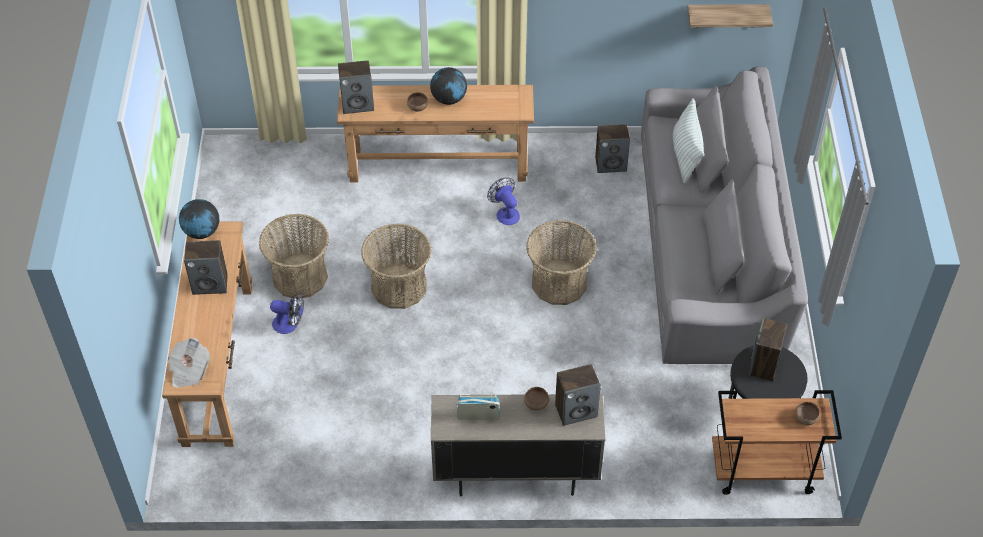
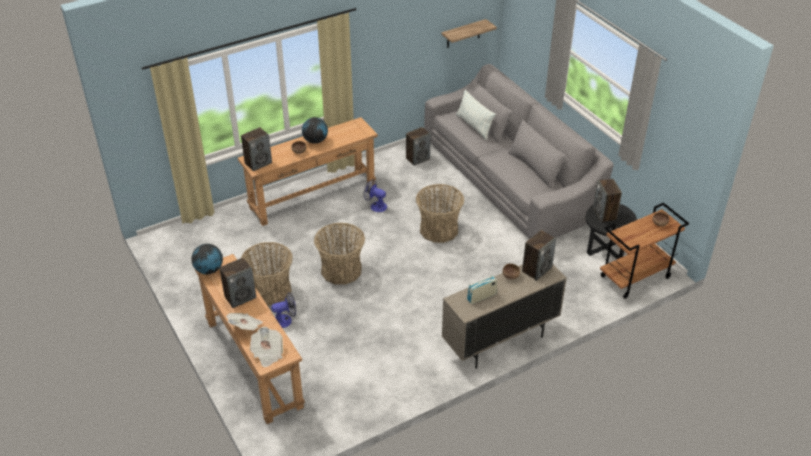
camera: 30 degrees left, 10 degrees down
none -> newspaper [226,313,263,331]

